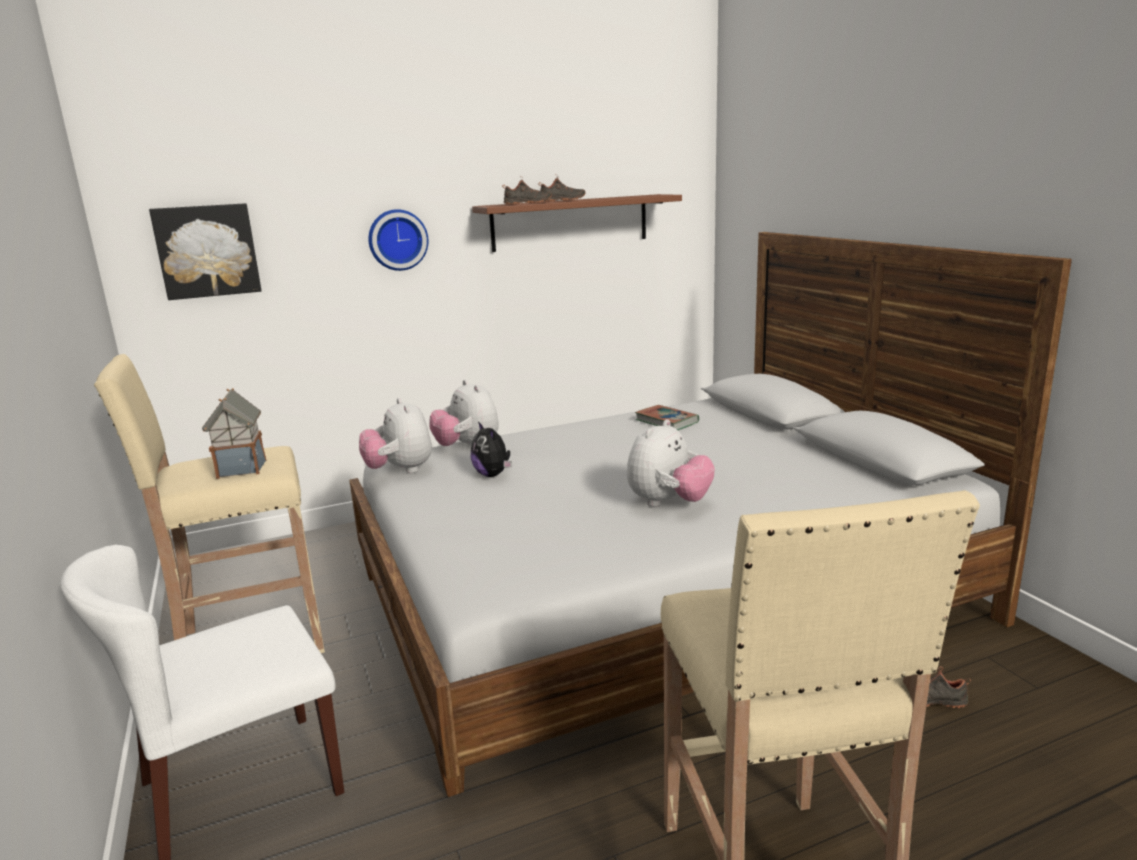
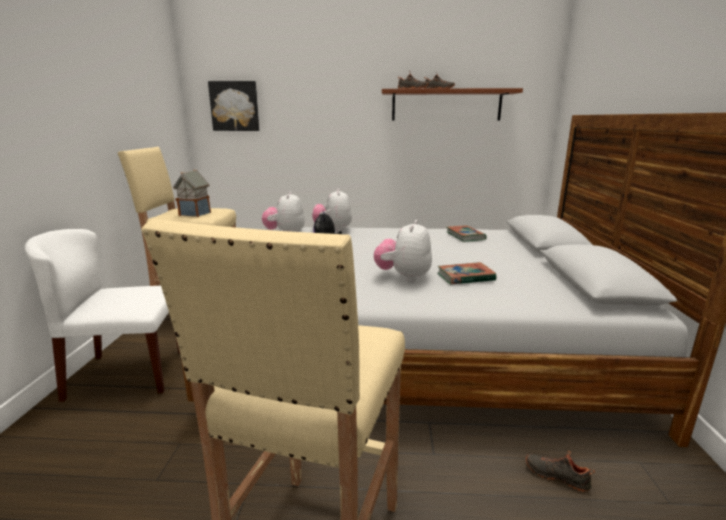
camera: 25 degrees right, 0 degrees up
wall clock [368,209,428,271] -> none
plush toy [627,419,715,507] -> plush toy turned 135 degrees clockwise [374,220,432,282]
none -> book [438,262,496,284]

